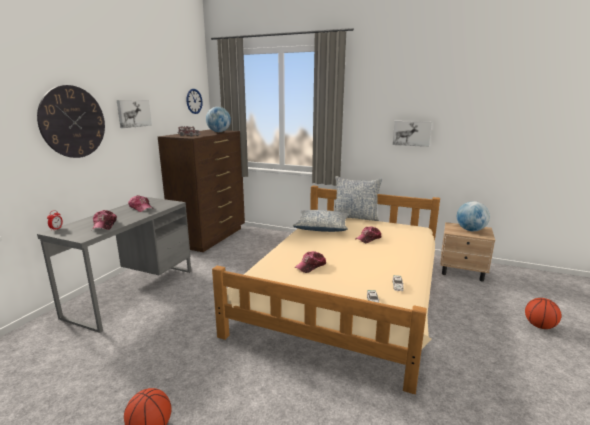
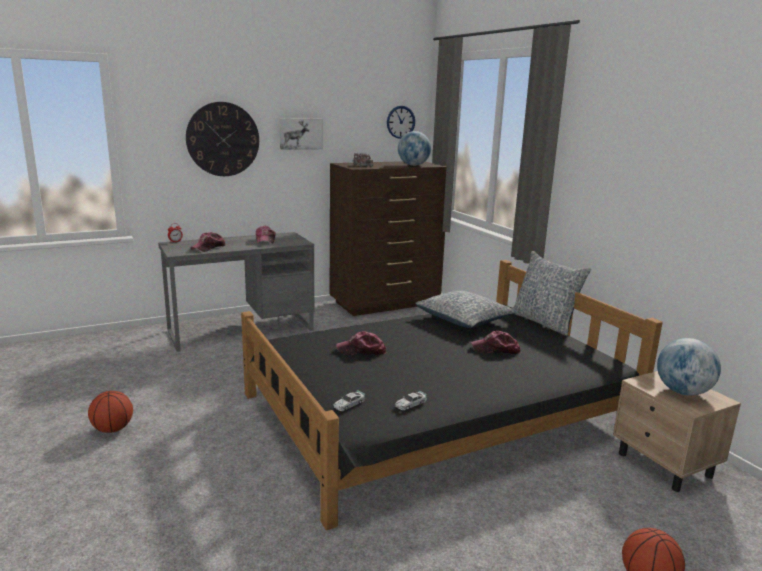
camera: 40 degrees right, 0 degrees up
beige bed [212,186,440,394] -> black bed [241,260,663,530]
picture [393,121,432,147] -> none

